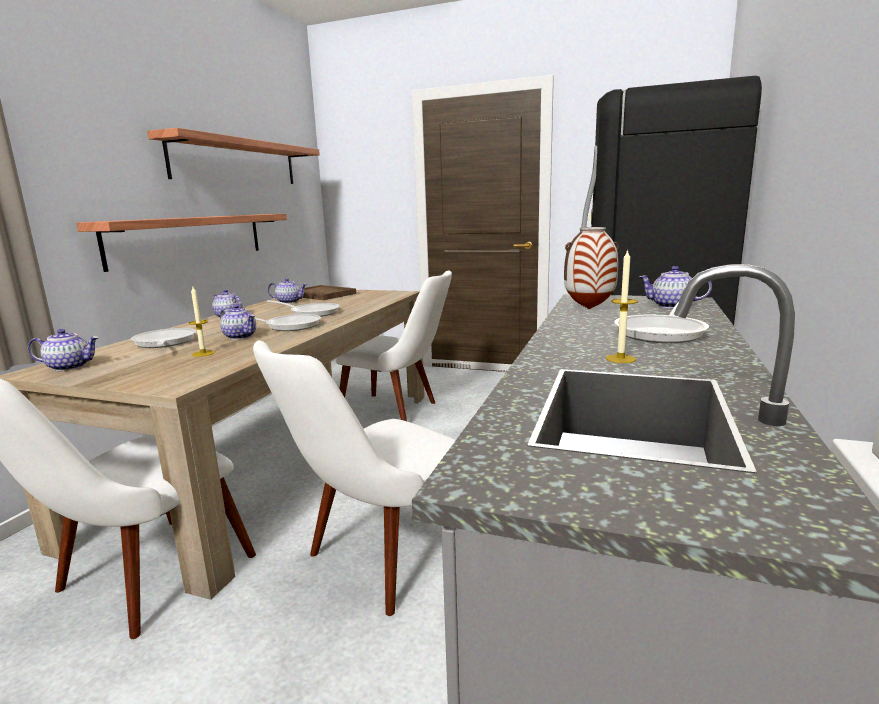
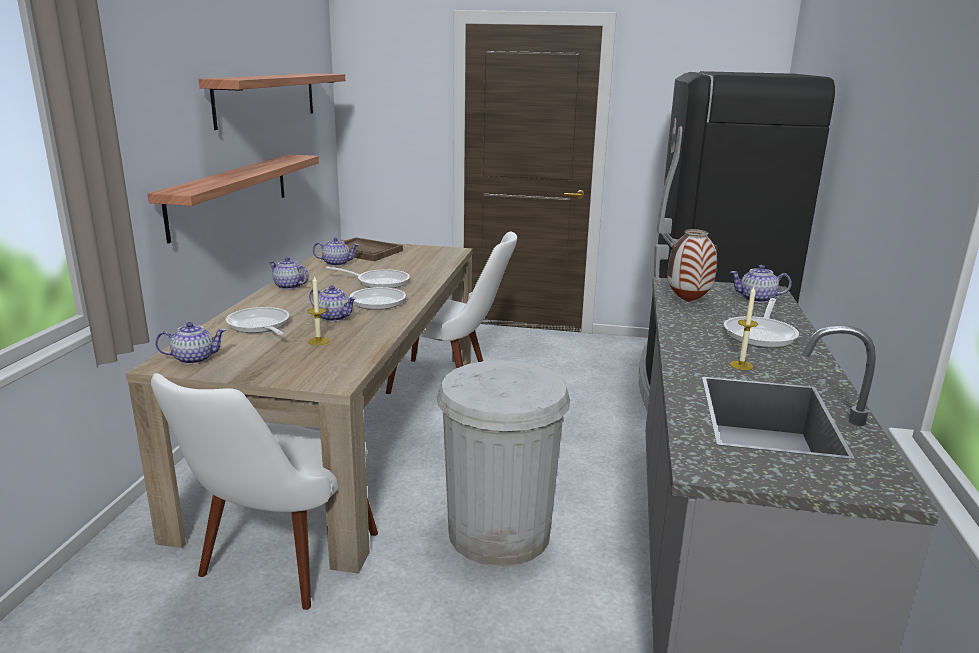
camera: 10 degrees left, 5 degrees up
white chair [253,340,456,616] -> white trash can [437,360,570,567]

